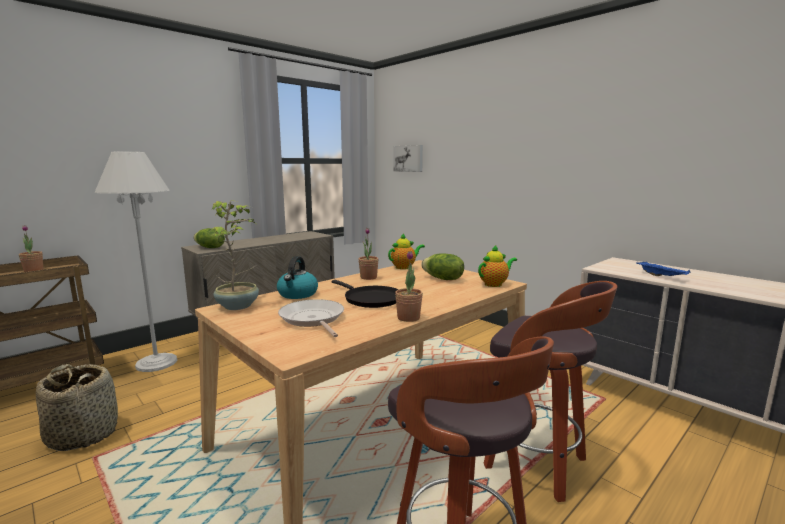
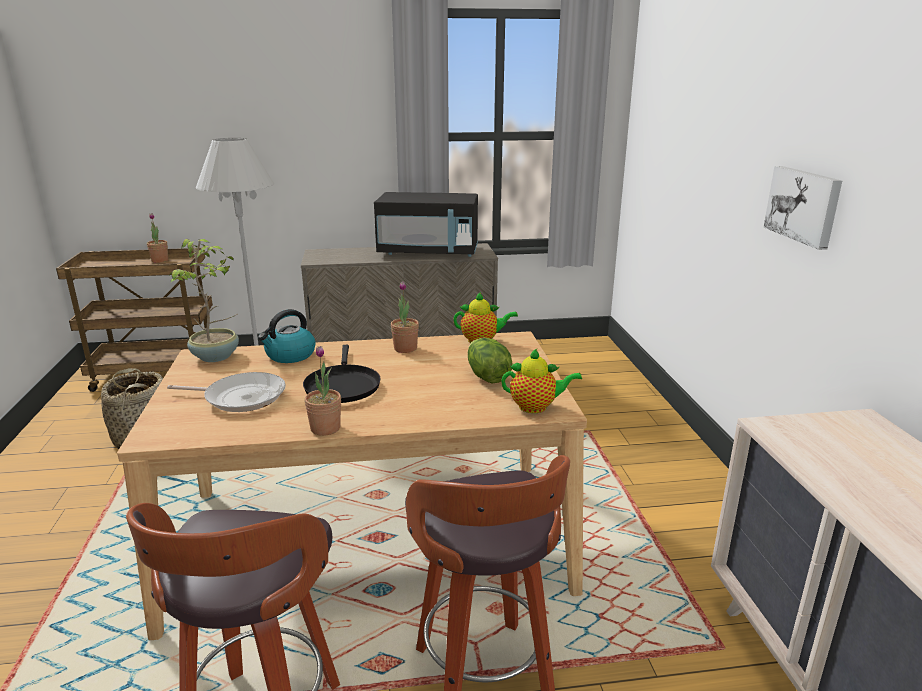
camera: 35 degrees right, 10 degrees up
lettuce [194,228,225,248] -> none
frying pan [278,299,344,337] -> frying pan turned 90 degrees clockwise [167,372,286,412]
picture [394,145,423,172] -> picture moved to [764,166,842,250]
blue tray [636,261,690,276] -> none
none -> black microwave [374,192,478,257]

